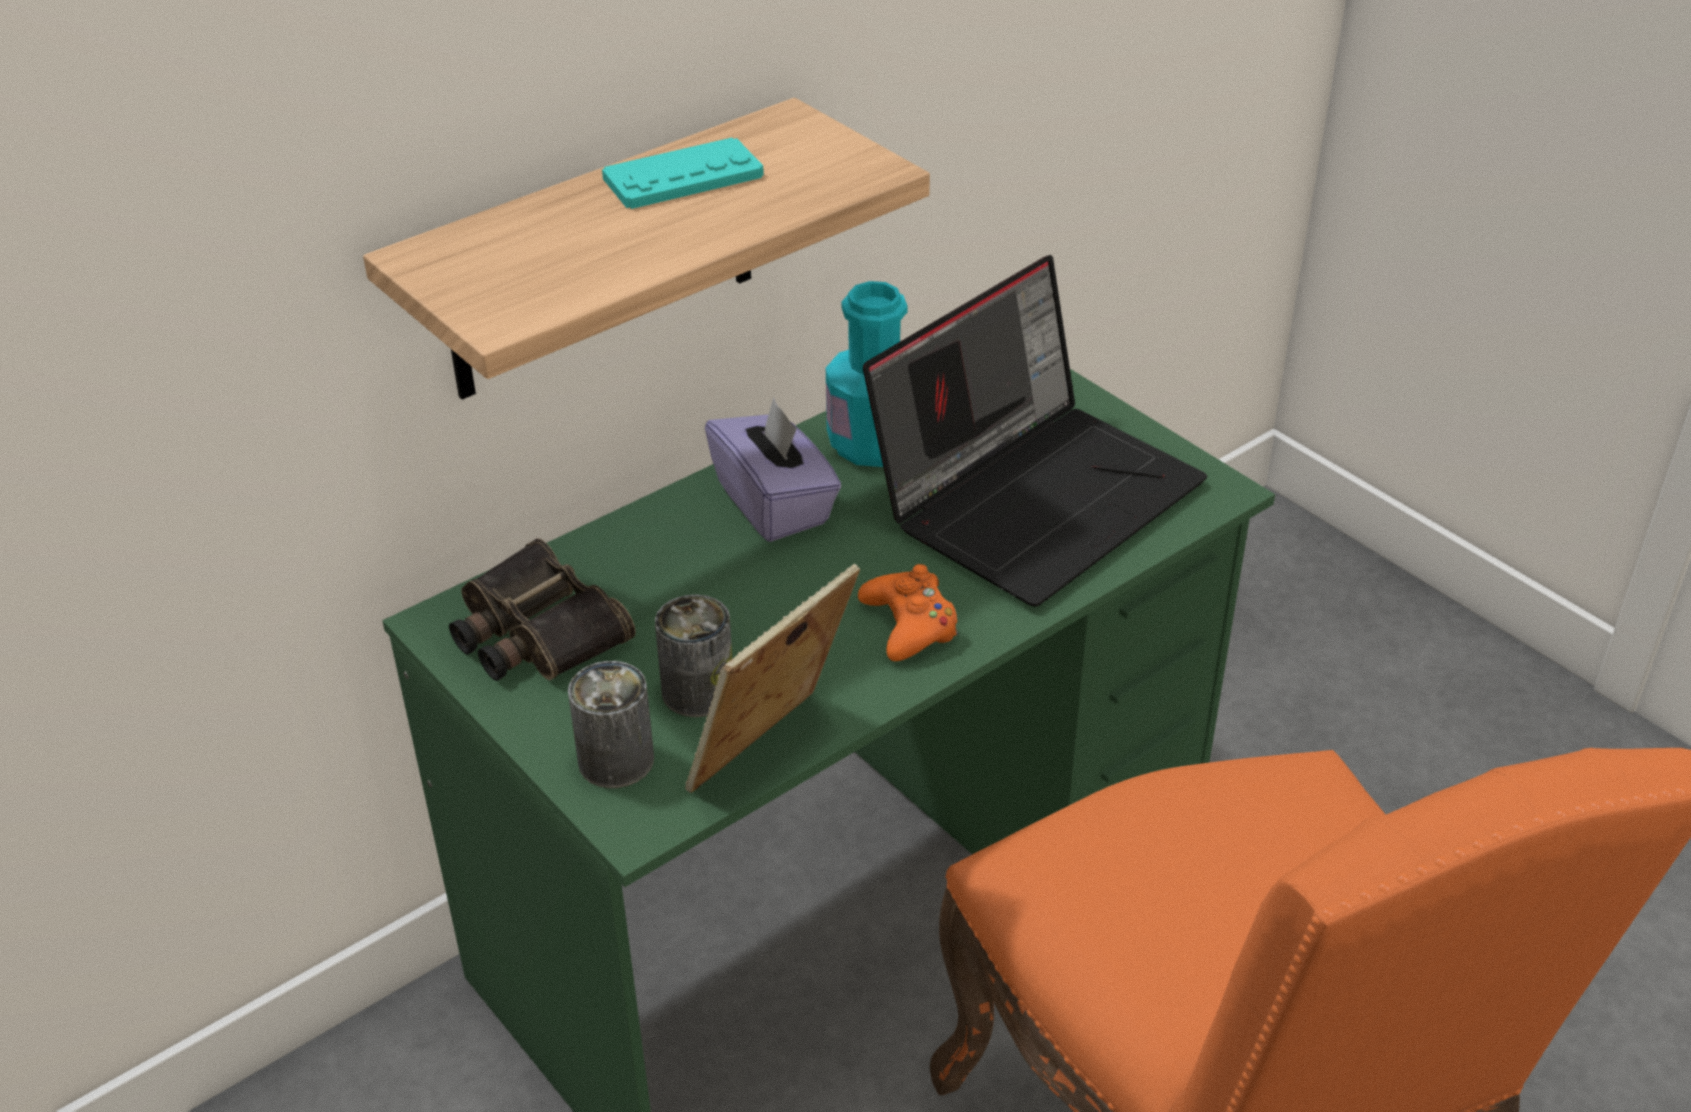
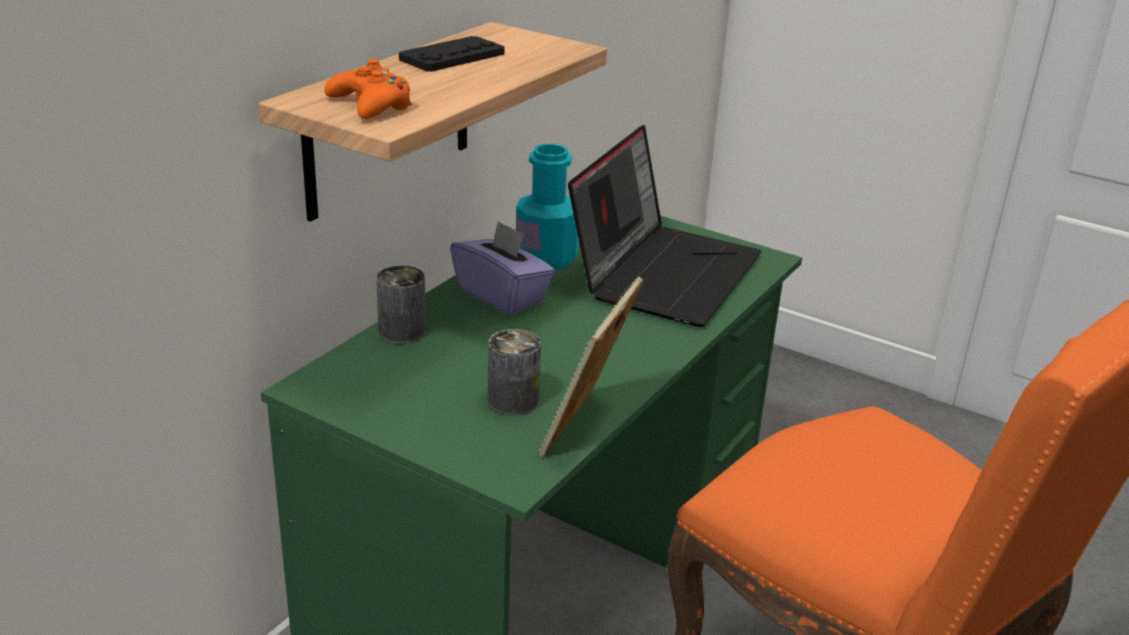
camera: 20 degrees left, 10 degrees down
binoculars [449,538,636,681] -> none
can [568,661,654,788] -> can moved to [376,266,426,344]
turquoise game controller [602,138,764,209] -> black game controller [399,36,505,72]
orange game controller [858,564,959,661] -> orange game controller moved to [324,59,412,119]

